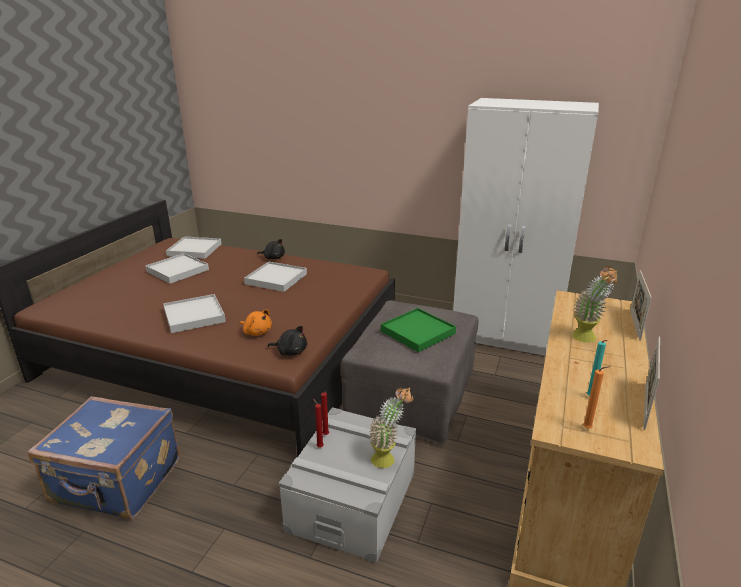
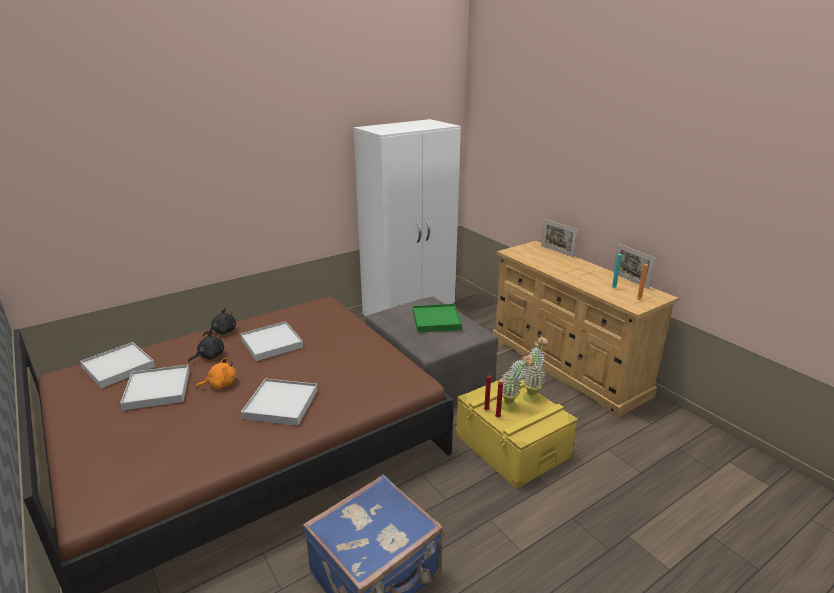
camera: 55 degrees left, 0 degrees up
orange plush toy [239,309,272,336] -> orange plush toy moved to [196,357,236,389]
black plush toy [268,326,307,356] -> black plush toy moved to [188,331,224,362]
grey storage box [279,407,416,563] -> yellow storage box [456,379,578,490]
potted plant [572,266,618,343] -> potted plant moved to [500,354,534,412]

